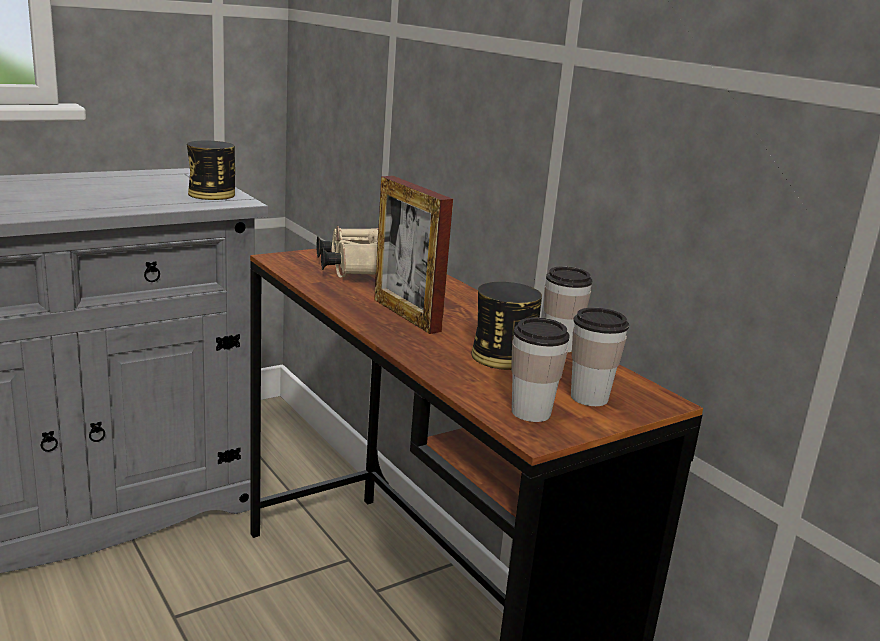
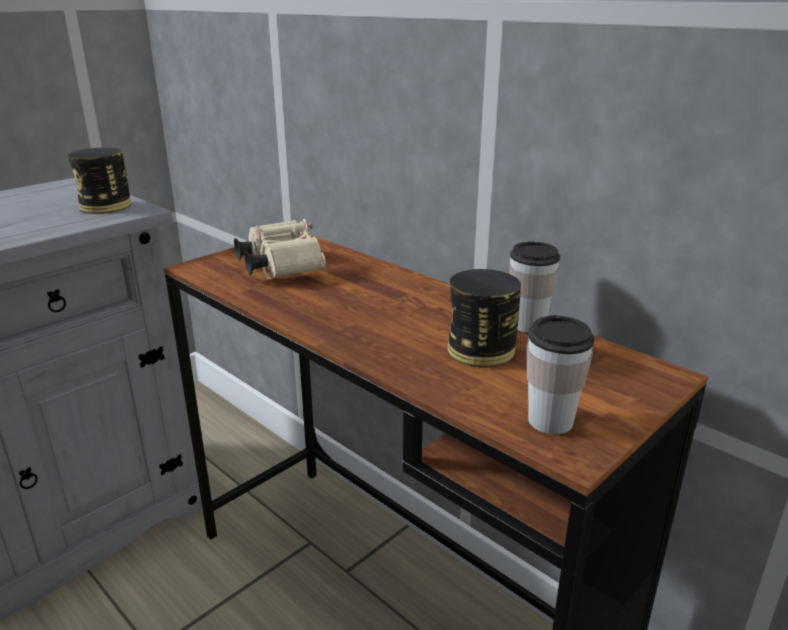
camera: 10 degrees left, 5 degrees up
picture frame [374,176,453,334] -> none
cup [571,308,629,406] -> none

